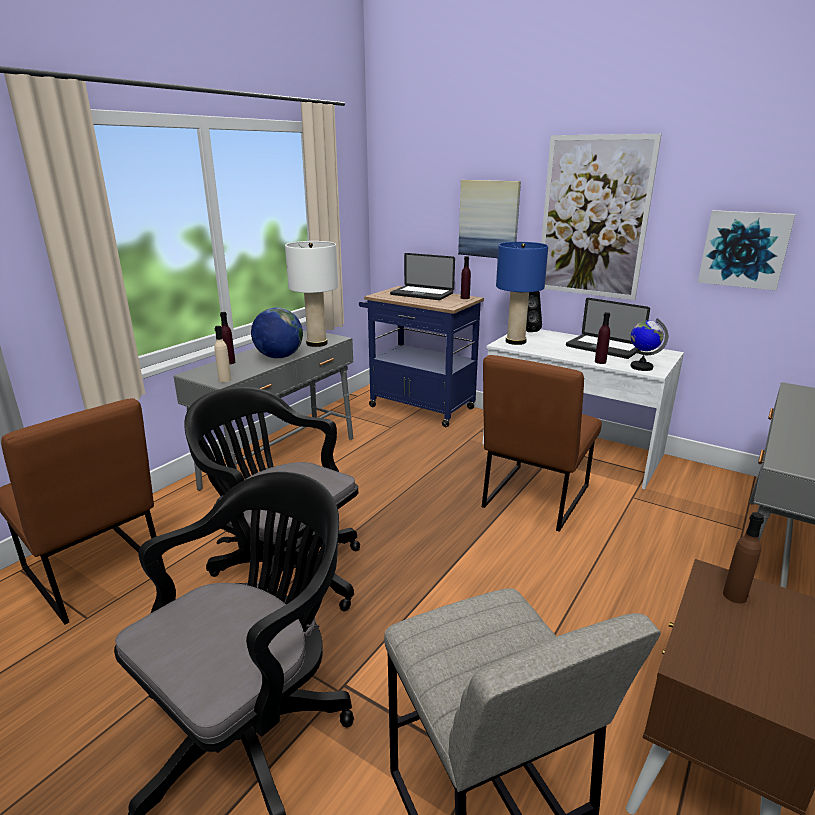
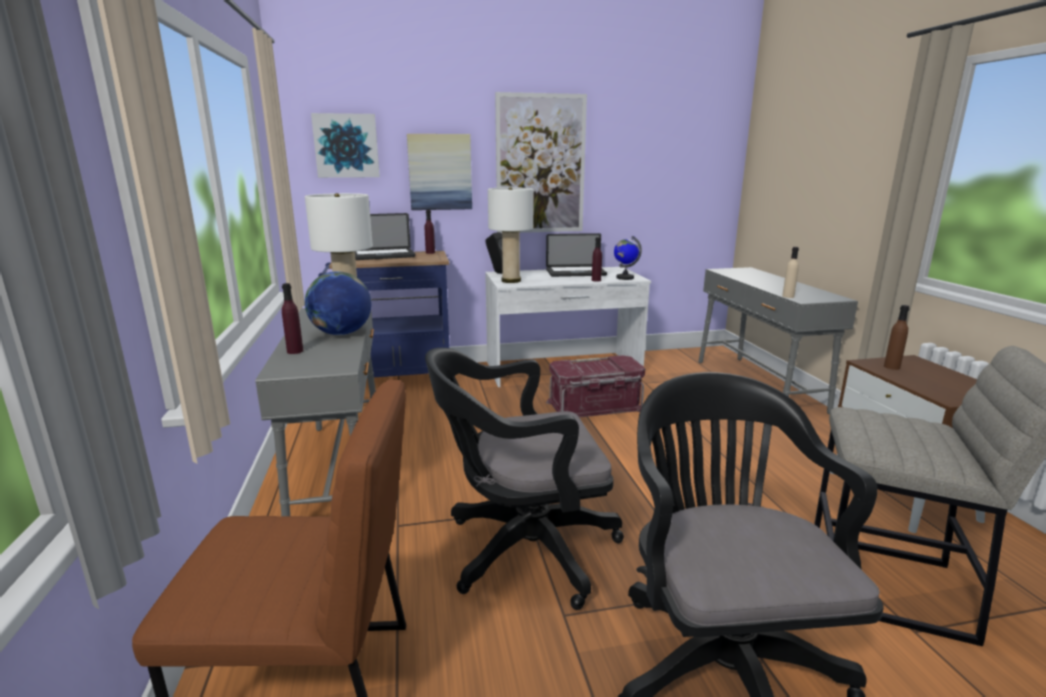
camera: 45 degrees left, 5 degrees down
beige bottle [214,326,231,382] -> beige bottle moved to [782,247,799,298]
brown chair [482,355,602,532] -> red storage box [546,355,645,417]
blue table lamp [496,242,548,345] -> white table lamp [488,187,534,283]
picture [698,210,796,290] -> picture moved to [311,113,380,178]

